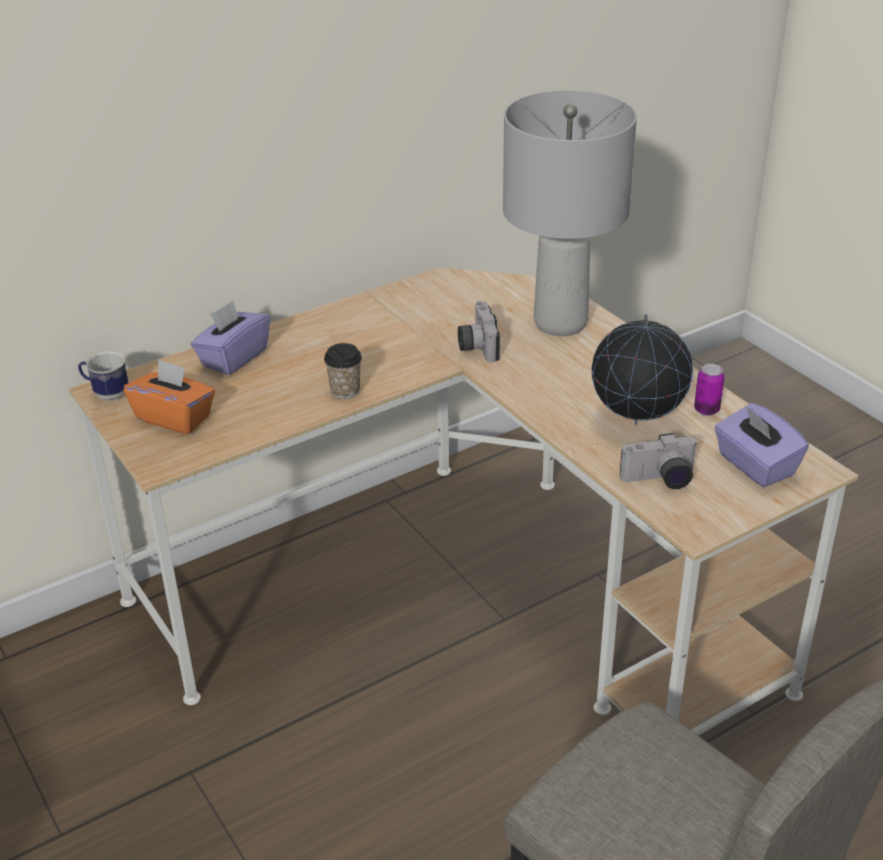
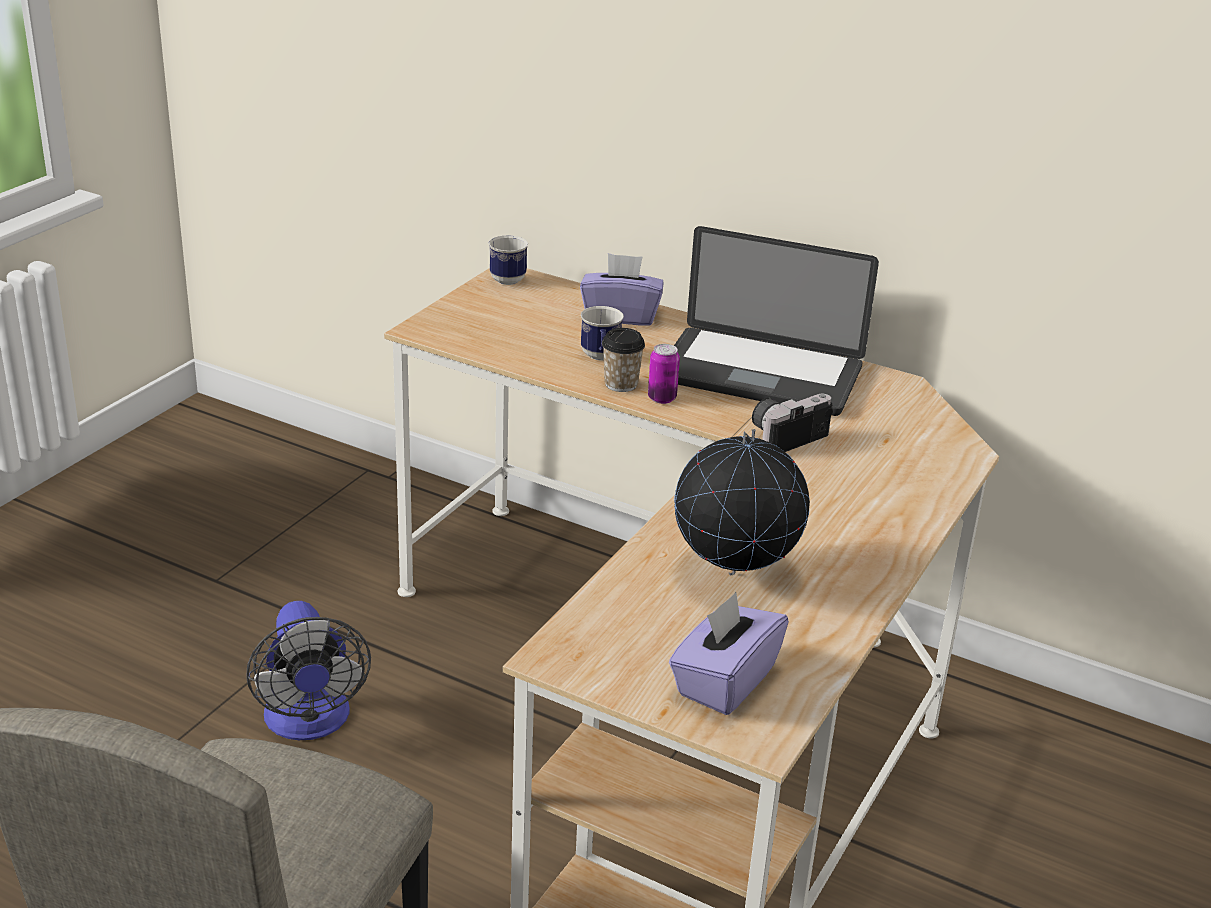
camera: 60 degrees right, 5 degrees down
orange tissue box [124,359,215,434] -> none
grey table lamp [503,90,637,336] -> none
camera [620,433,698,489] -> none
can [694,364,725,416] -> can moved to [648,344,680,404]
none -> fan [246,601,371,740]
none -> mug [581,306,624,360]
none -> laptop [674,226,879,416]

